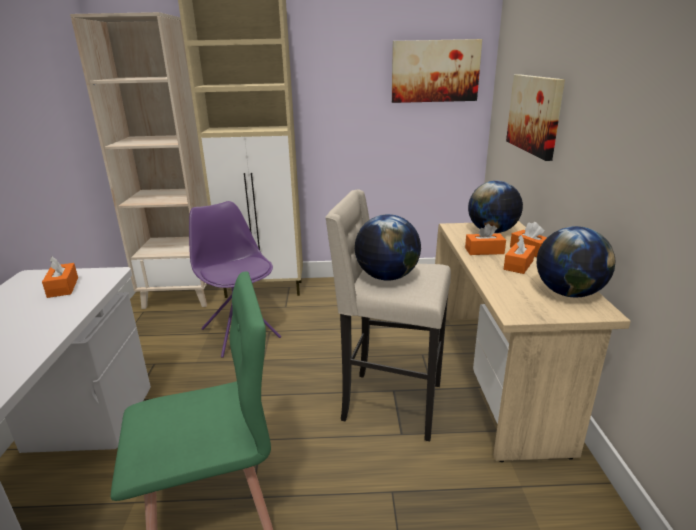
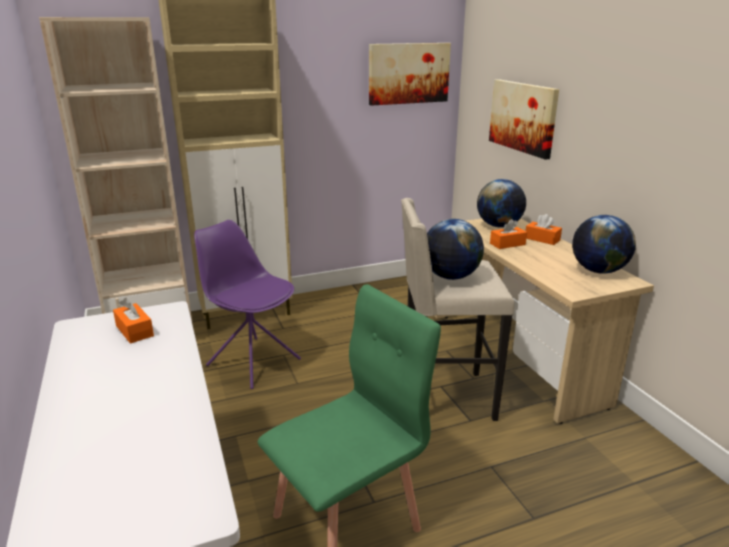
camera: 20 degrees left, 0 degrees up
orange tissue box [504,235,536,274] -> none

